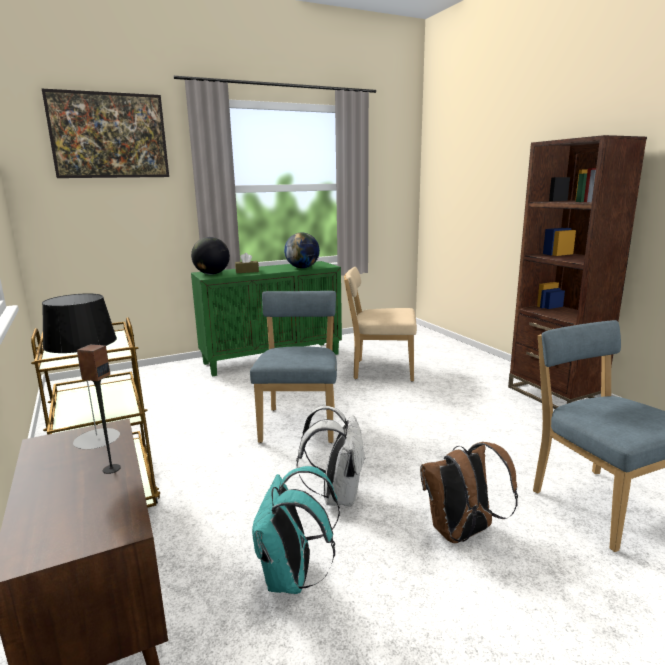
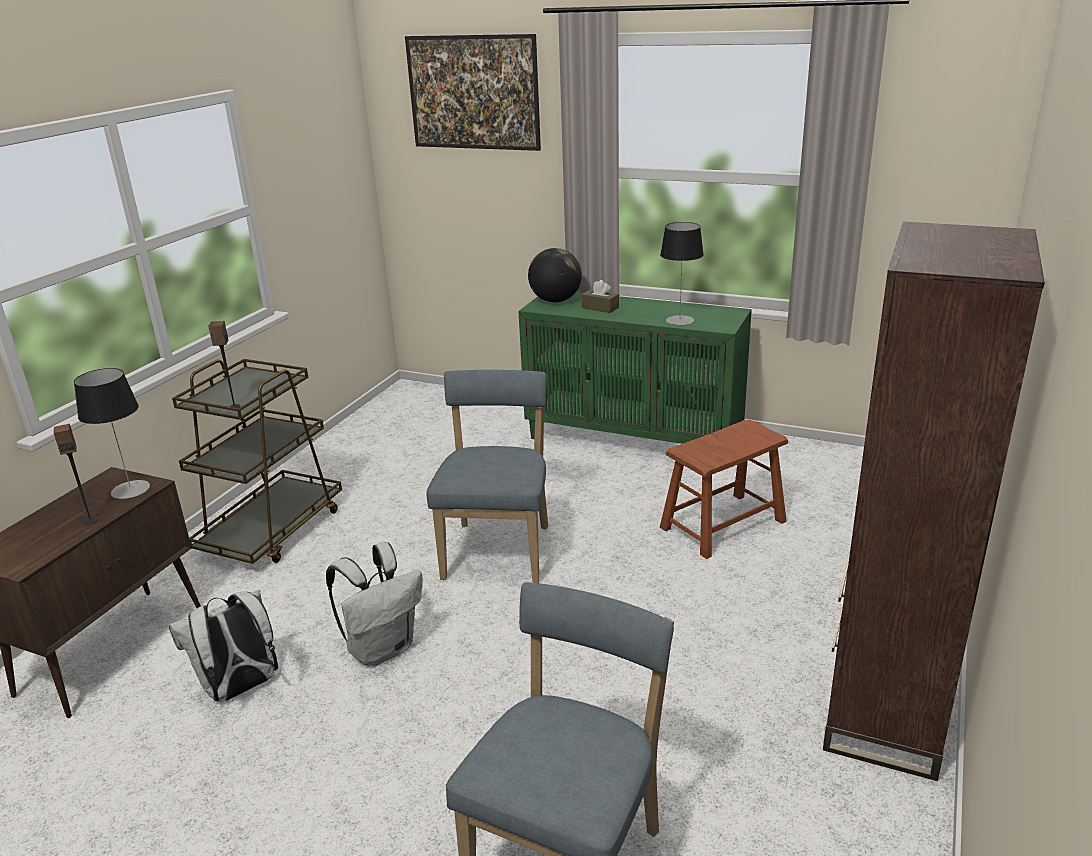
camera: 50 degrees right, 10 degrees up
blue chair [250,291,337,443] -> blue chair turned 45 degrees counterclockwise [426,370,548,583]
turquoise backpack [252,466,340,594] -> white backpack [169,589,278,702]
globe [284,233,320,268] -> table lamp [660,222,704,325]
beige chair [344,267,417,382] -> brown stool [660,420,788,559]
brown backpack [420,442,518,543] -> none
none -> speaker [208,321,241,408]

